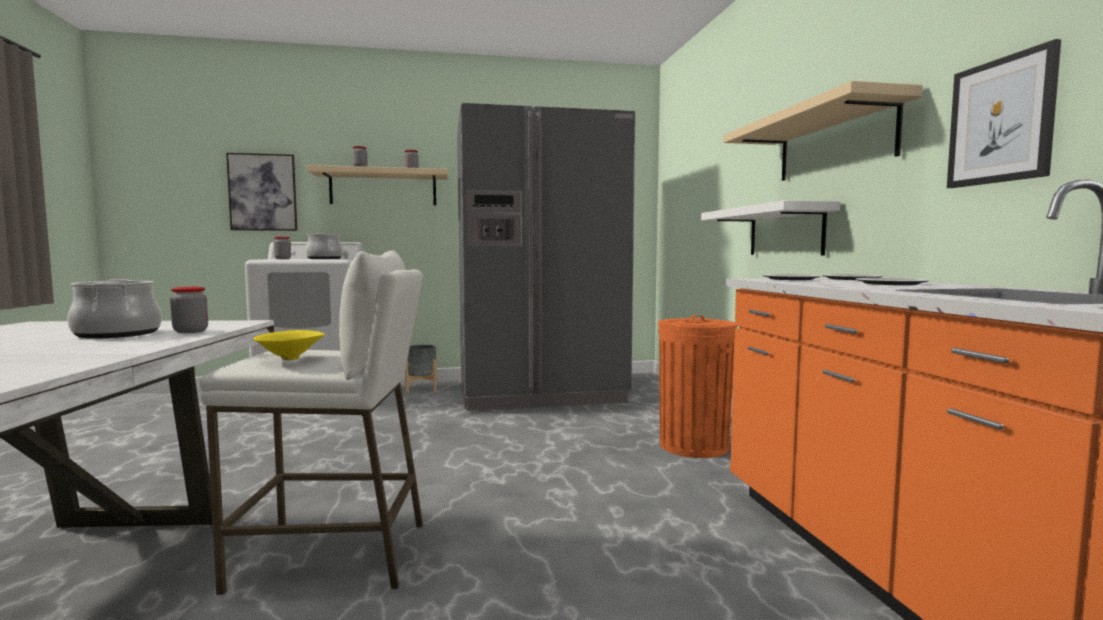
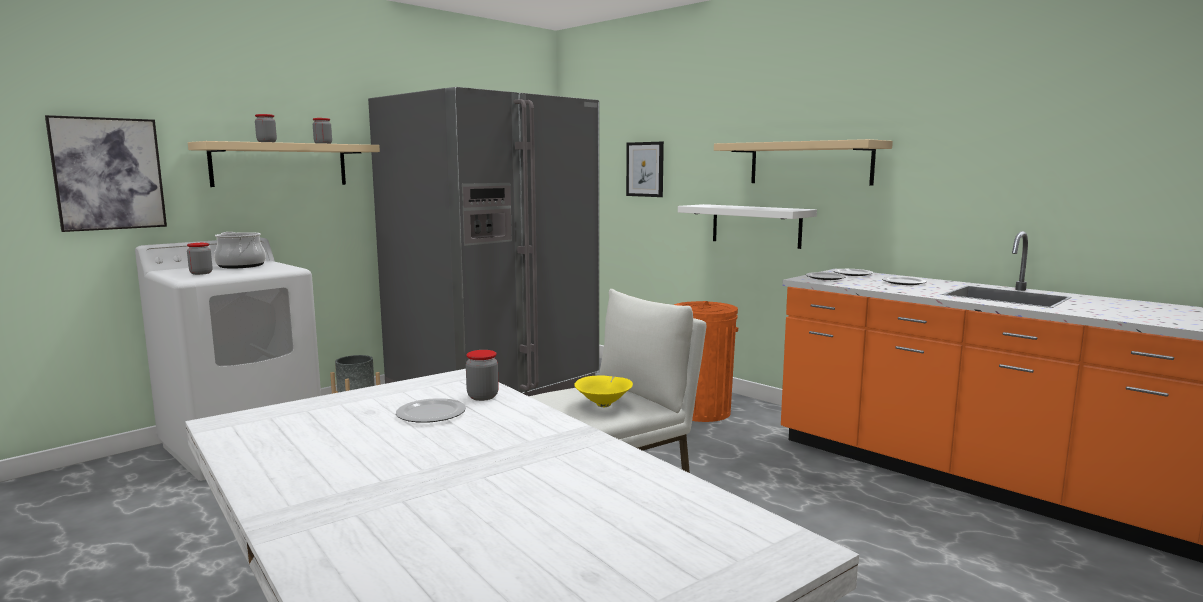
camera: 35 degrees left, 5 degrees up
cooking pot [67,279,162,339] -> plate [396,398,466,423]
picture [947,39,1061,188] -> picture moved to [626,142,664,197]

